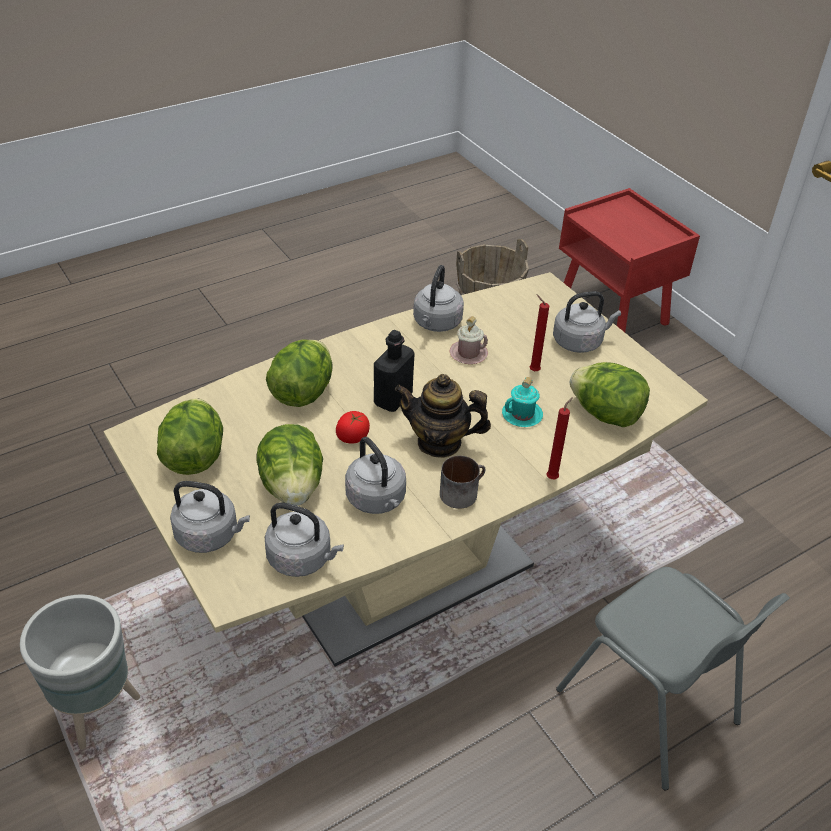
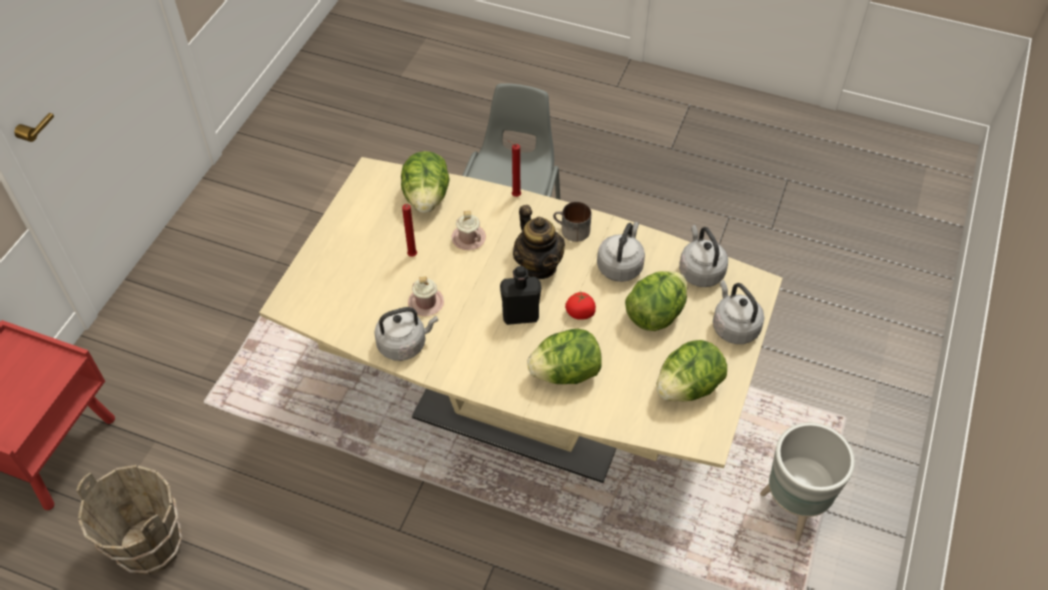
camera: 125 degrees left, 10 degrees up
turquoise mug [502,377,543,427] -> pink mug [452,211,486,250]
grey kettle [553,291,621,353] -> none

